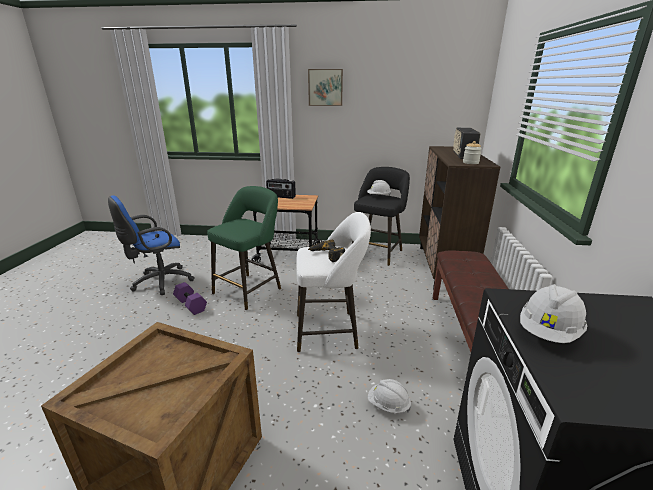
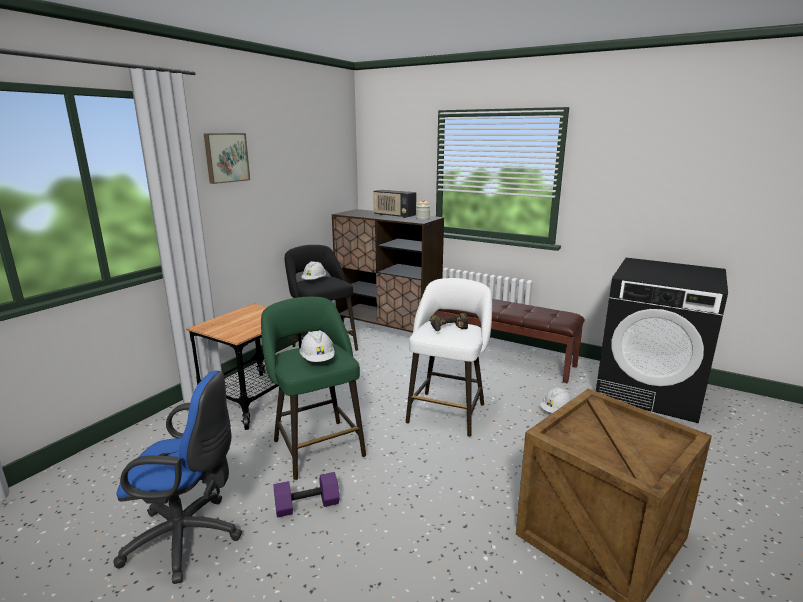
camera: 65 degrees left, 5 degrees down
blue office chair [108,196,195,295] -> blue office chair turned 75 degrees counterclockwise [113,370,242,584]
radio [266,179,296,199] -> none
white hard hat [520,284,587,343] -> white hard hat moved to [300,330,335,362]

